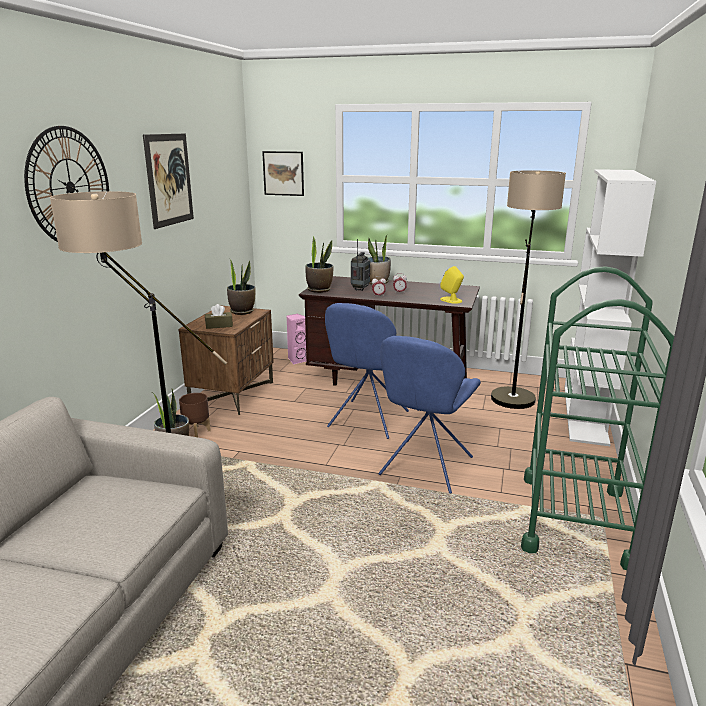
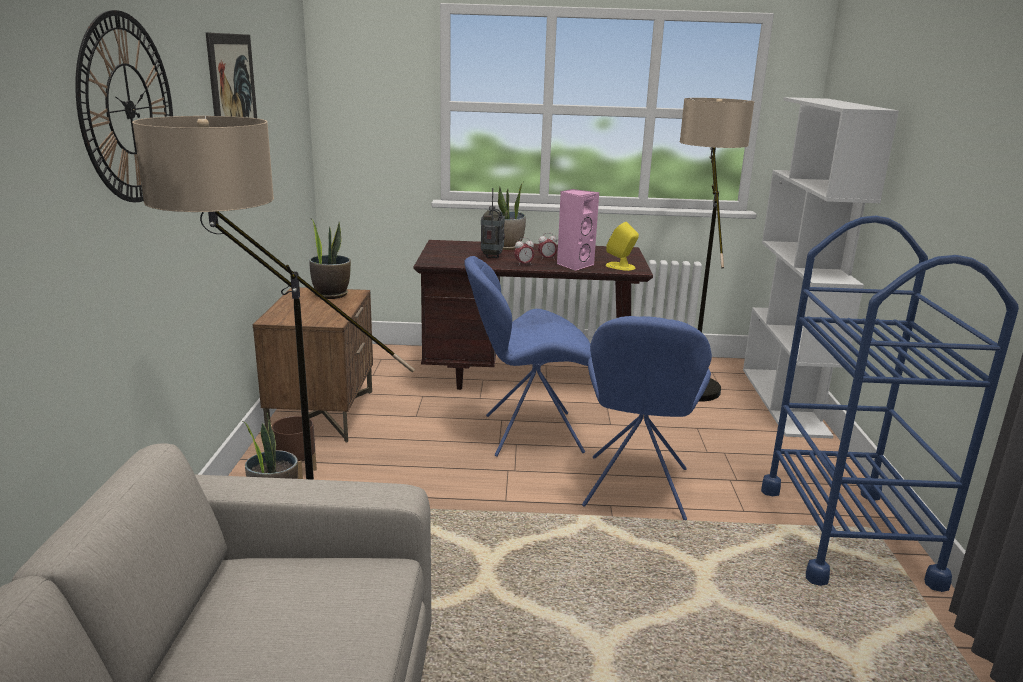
camera: 15 degrees left, 0 degrees up
brown tissue box [205,304,233,329] -> none
picture [262,151,304,196] -> none
pink speaker [287,314,306,364] -> pink speaker moved to [557,189,599,271]
potted plant [305,236,334,293] -> none
blue chair [325,303,409,439] -> blue chair turned 75 degrees clockwise [464,256,591,457]
green cart [521,266,674,571] -> blue cart [761,216,1019,592]

